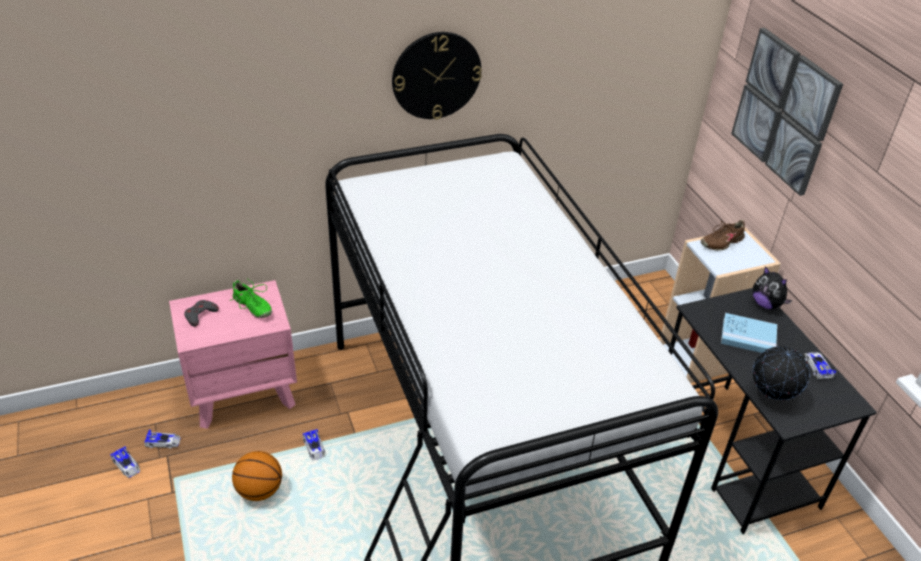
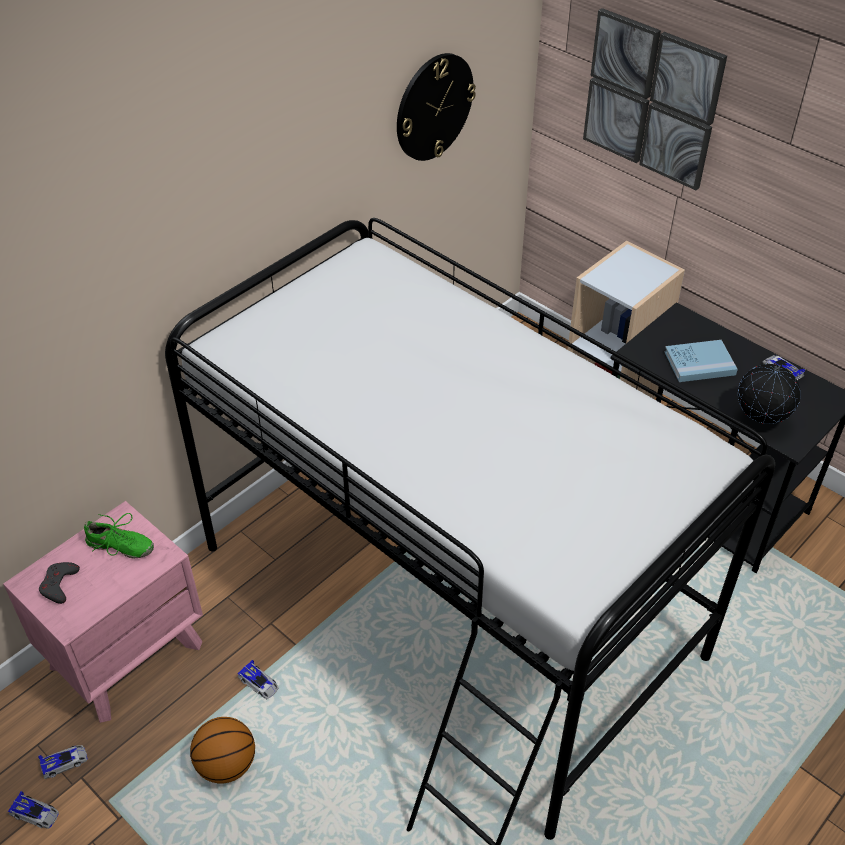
camera: 25 degrees left, 5 degrees up
wall clock [392,32,482,120] -> wall clock moved to [397,53,476,161]
brown shoe [701,220,746,251] -> none
plush toy [753,266,792,309] -> none

